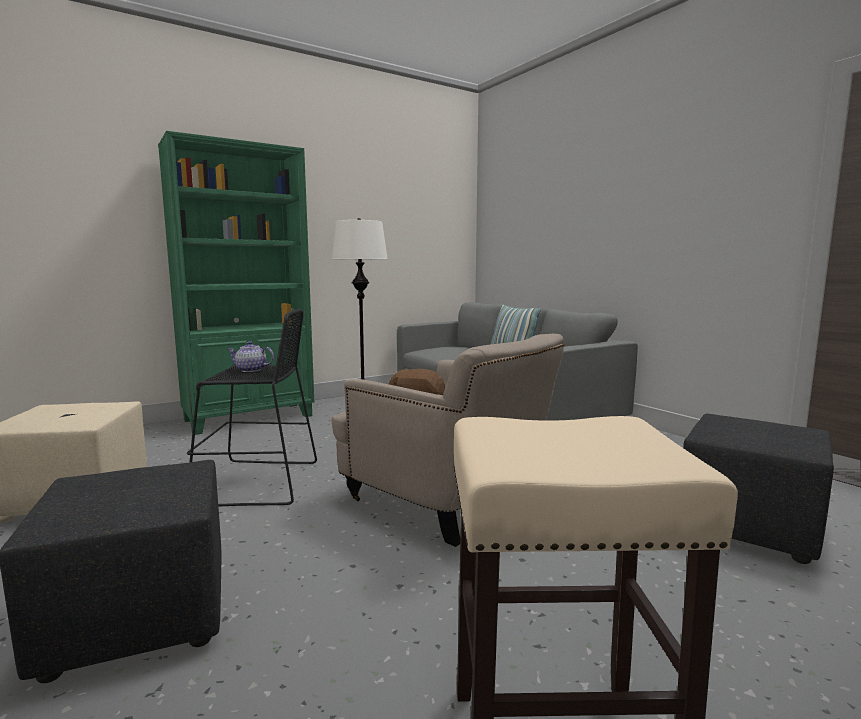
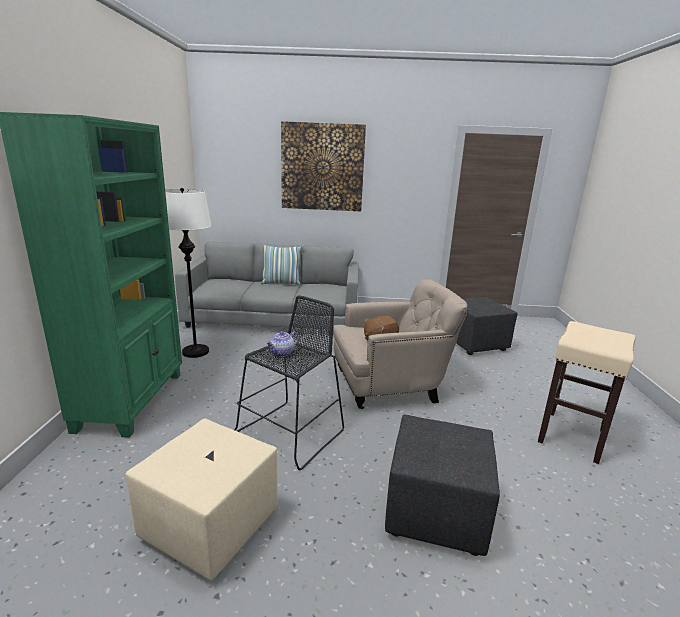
camera: 55 degrees left, 10 degrees up
none -> picture [281,121,366,211]

